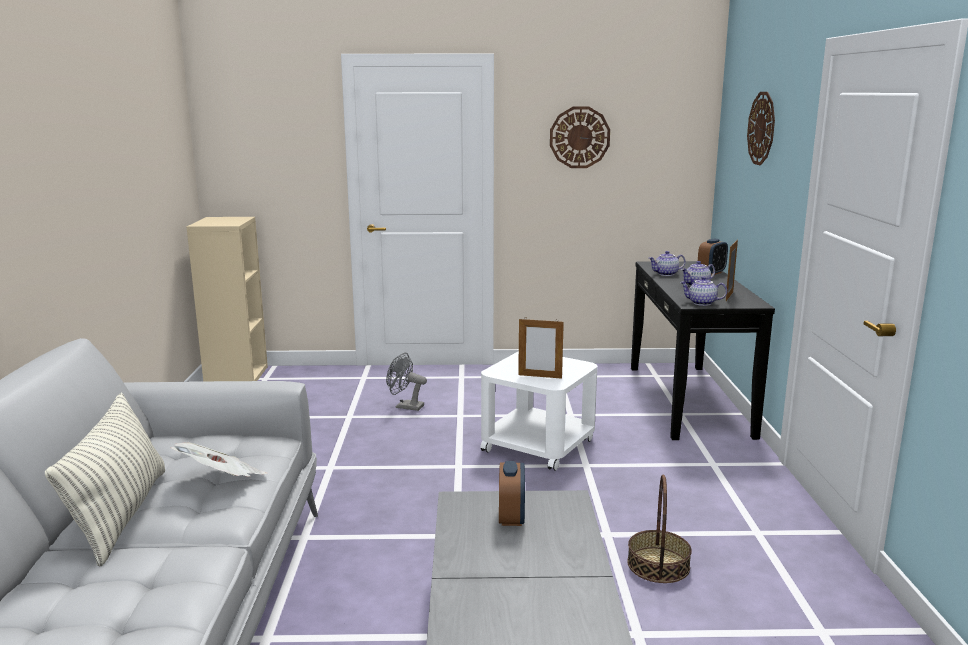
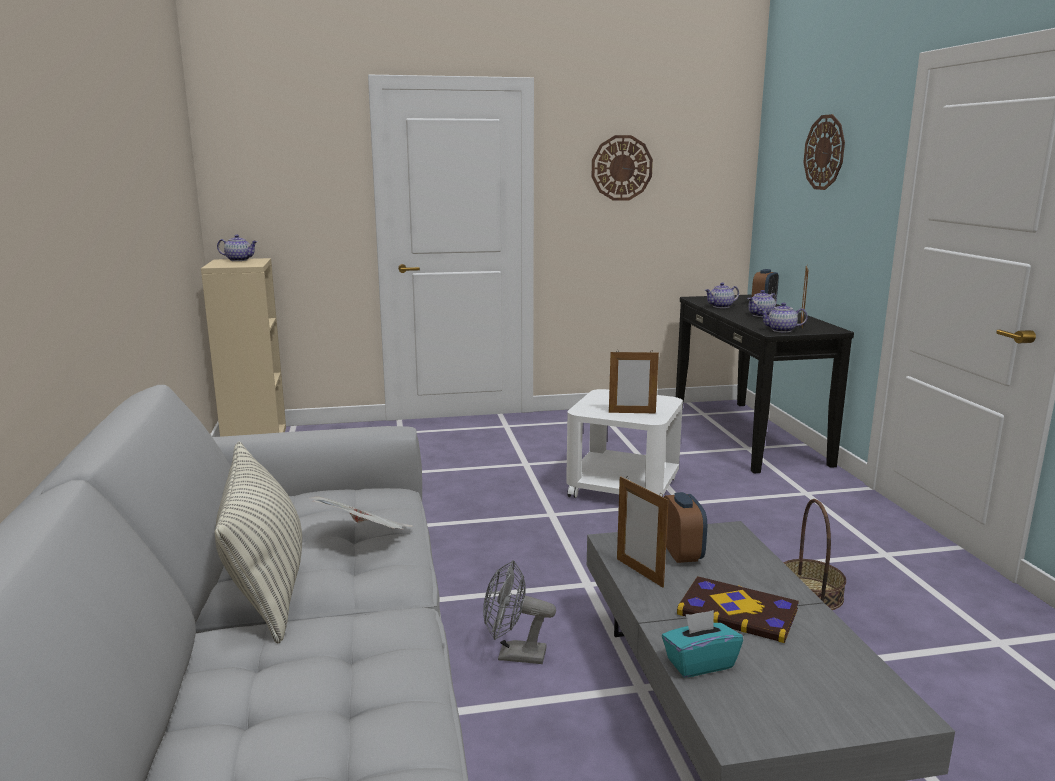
camera: 10 degrees left, 0 degrees up
grey fan [386,353,427,411] -> grey fan moved to [483,560,556,664]
none -> teapot [217,235,258,261]
none -> picture frame [617,476,669,588]
none -> turquoise tissue box [662,610,743,677]
none -> book [677,576,799,643]

